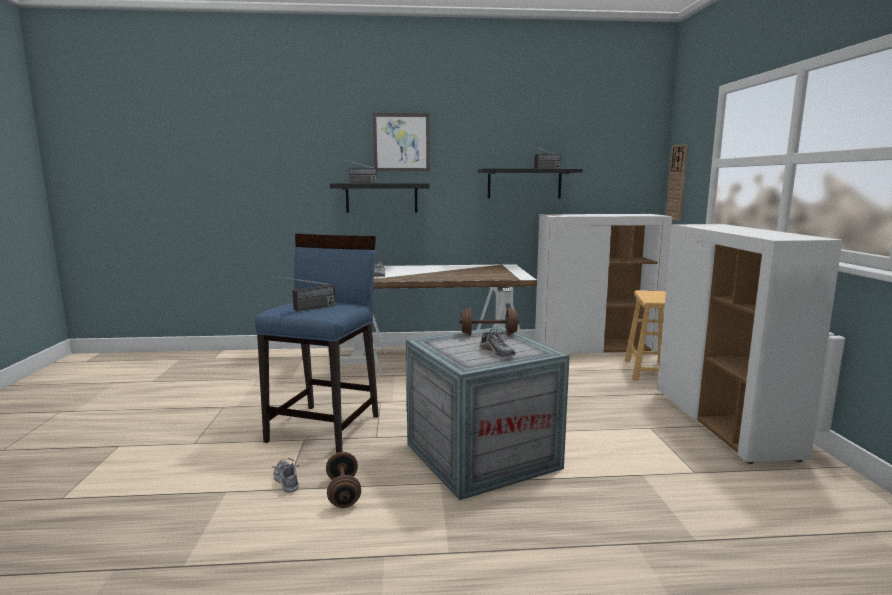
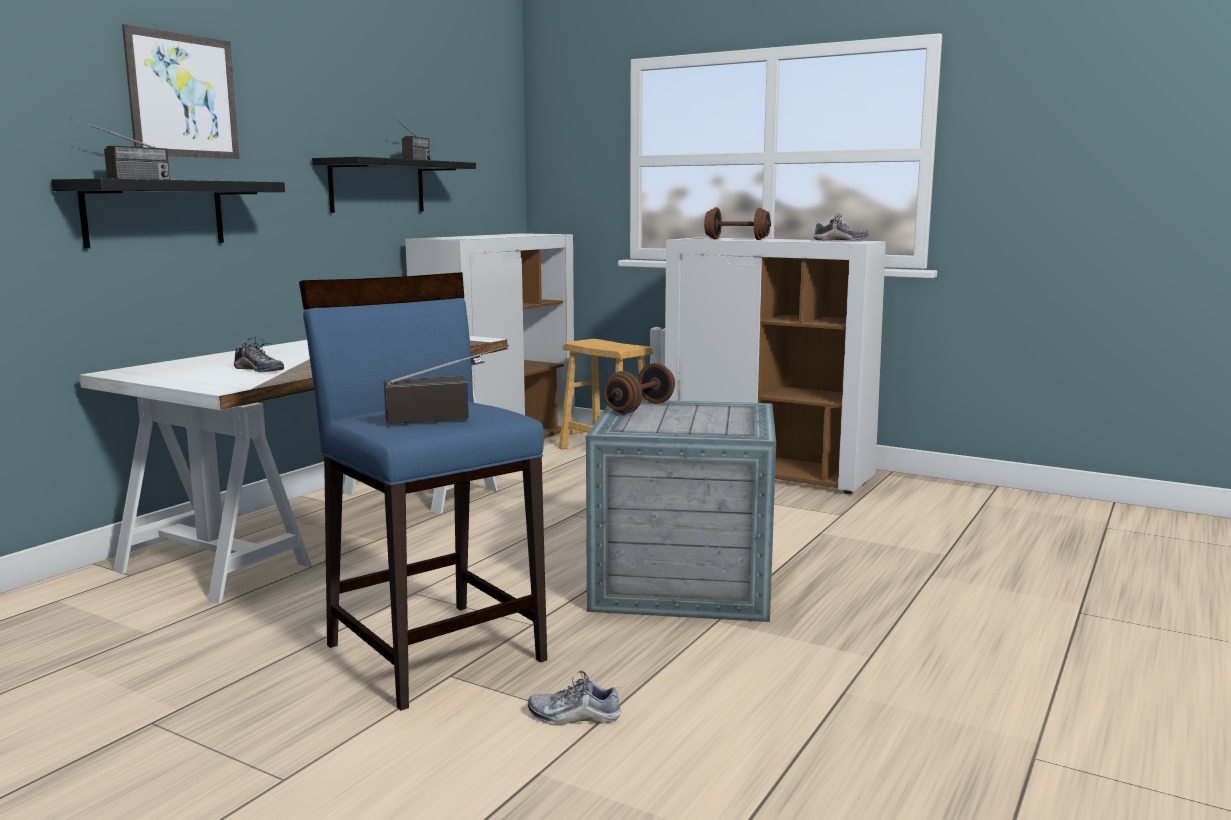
camera: 55 degrees left, 0 degrees up
radio [273,276,335,312] -> radio turned 105 degrees counterclockwise [384,345,509,424]
brown dumbbell [326,452,361,508] -> brown dumbbell moved to [704,208,771,240]
shoe [480,327,516,357] -> shoe moved to [814,214,869,240]
wall clock [666,144,688,221] -> none

